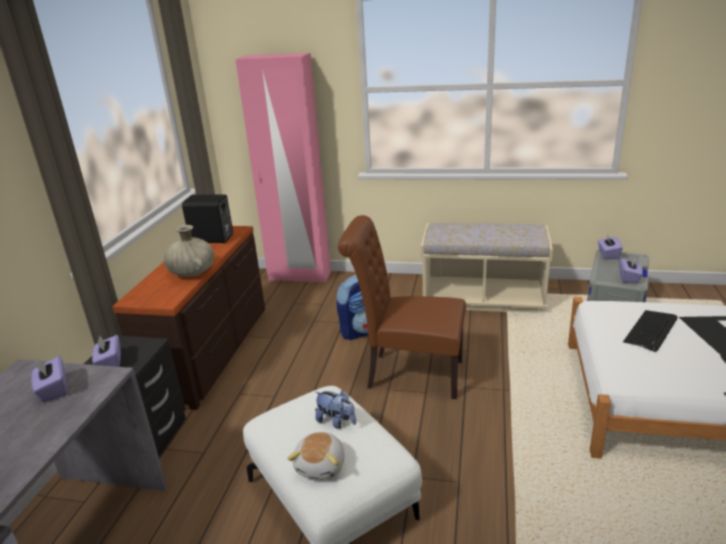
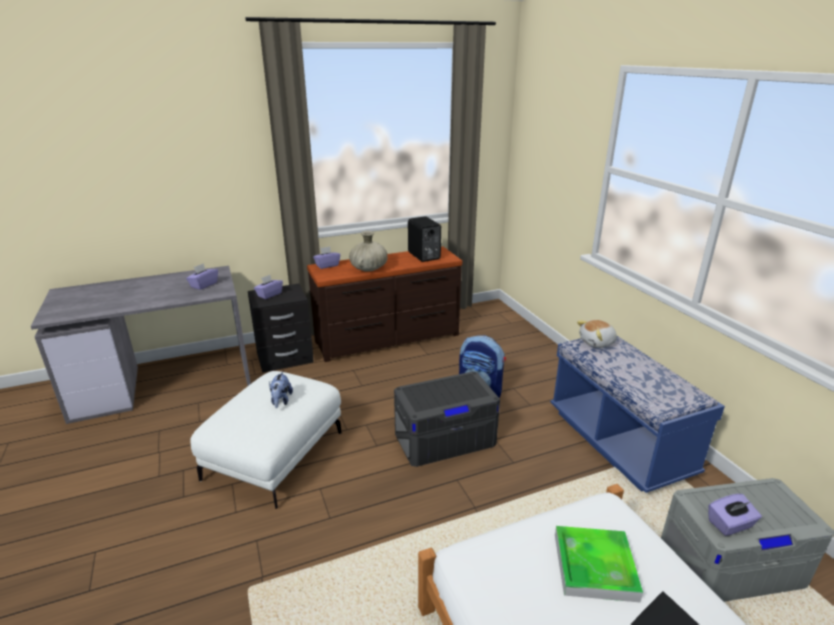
camera: 55 degrees right, 0 degrees up
pink wardrobe [235,53,331,283] -> none
plush toy [287,432,345,479] -> plush toy moved to [577,320,617,348]
brown chair [338,215,466,399] -> grey storage box [394,372,500,467]
beige bench [421,223,553,313] -> blue bench [550,336,725,493]
purple tissue box [598,235,623,259] -> purple tissue box moved to [313,247,340,269]
keyboard [623,310,677,352] -> tray [555,526,643,603]

